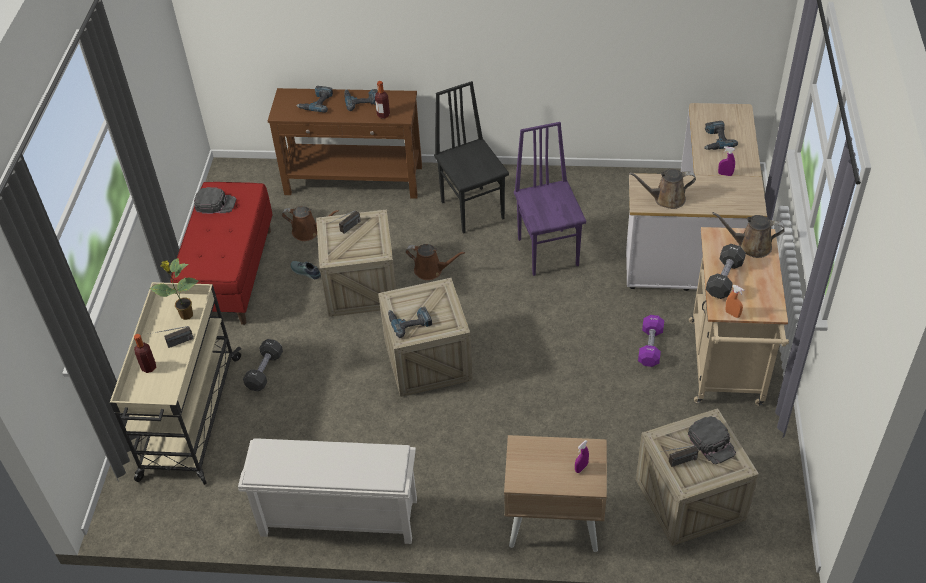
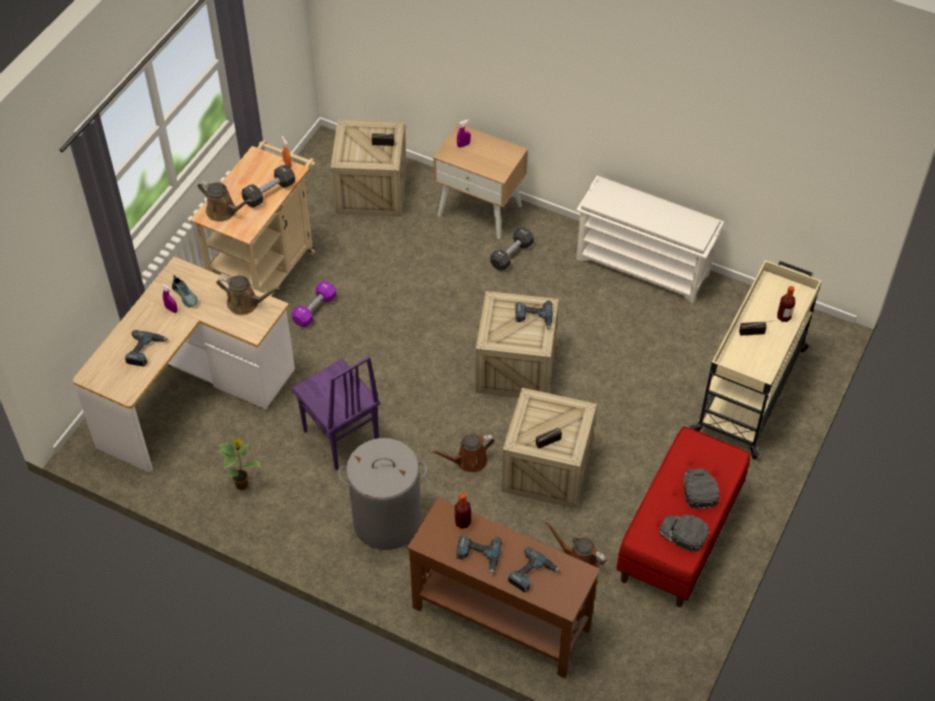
camera: 160 degrees left, 5 degrees up
potted plant [149,258,199,320] -> potted plant moved to [217,438,262,490]
black dumbbell [243,339,283,391] -> black dumbbell moved to [490,228,534,271]
shoe [290,261,321,279] -> shoe moved to [172,275,198,308]
brown watering can [406,244,465,280] -> brown watering can turned 60 degrees counterclockwise [430,434,495,473]
black chair [434,81,509,234] -> grey laundry basket [338,438,427,550]
purple chair [514,122,586,276] -> purple chair turned 45 degrees counterclockwise [291,356,380,470]
black cap [688,416,736,465] -> black cap moved to [683,468,719,509]

